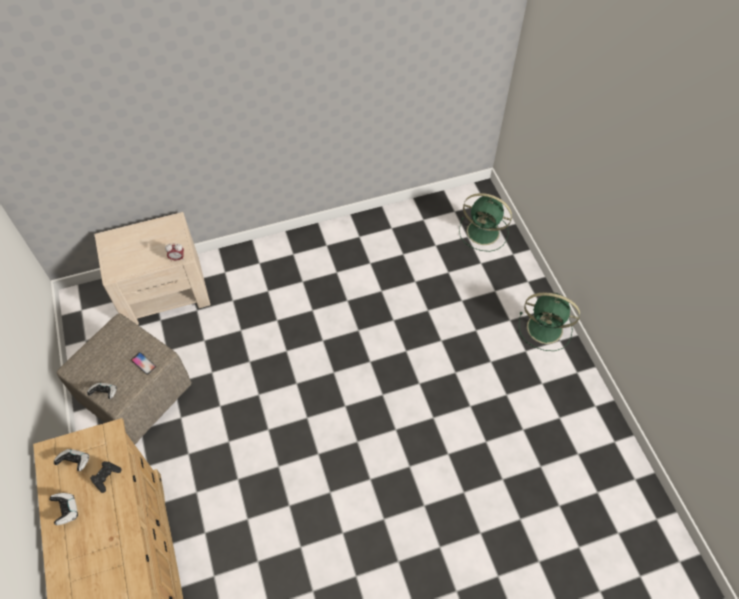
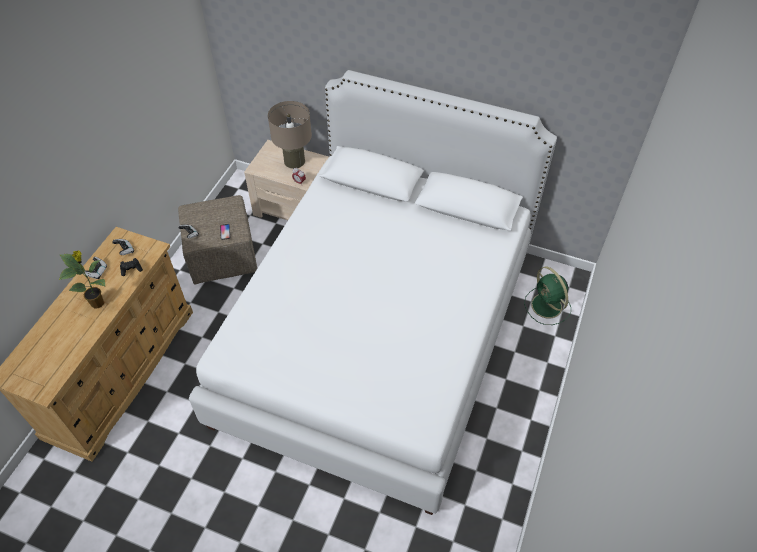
camera: 40 degrees right, 5 degrees down
green fan [519,292,580,351] -> none
none -> potted plant [59,250,105,309]
none -> white bed [189,70,557,515]
none -> beige table lamp [268,101,312,169]

